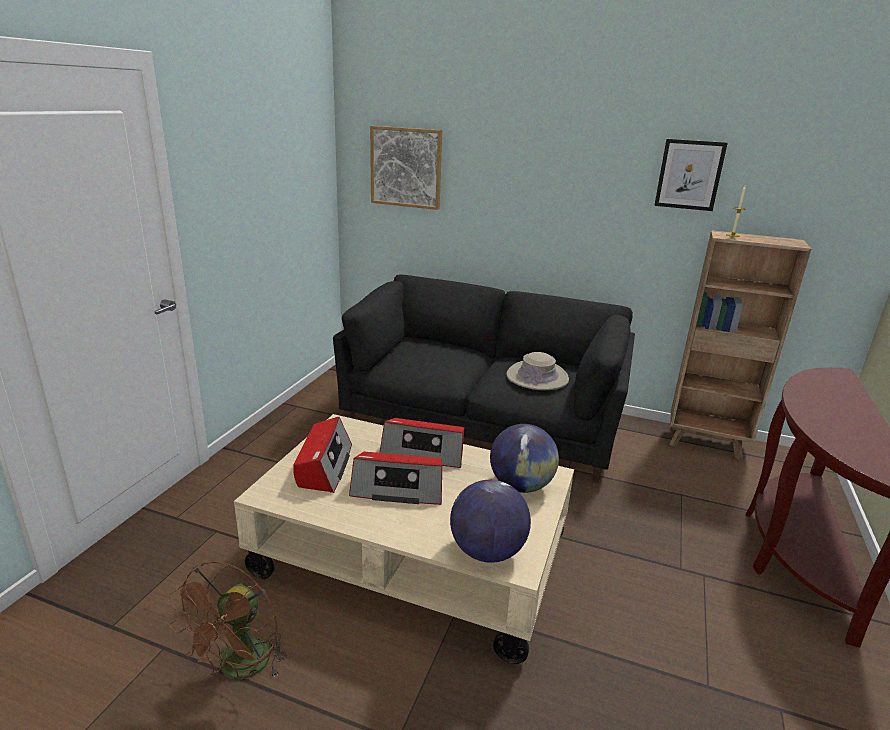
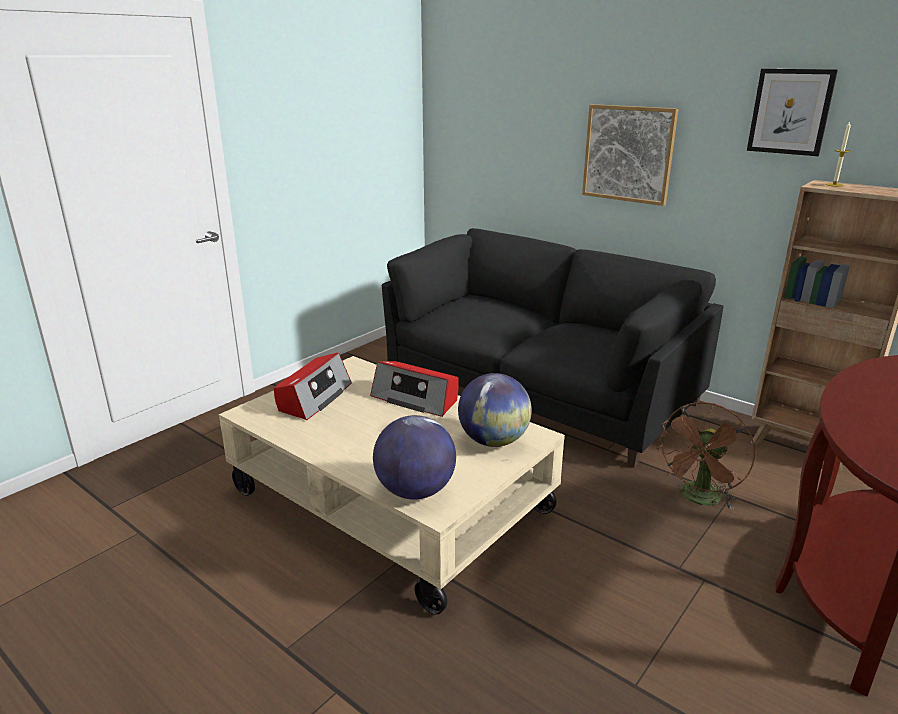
camera: 20 degrees right, 0 degrees up
brown fan [169,561,287,679] -> brown fan moved to [656,402,756,510]
radio [349,452,442,505] -> none
picture [370,126,442,210] -> picture moved to [582,104,678,206]
beige hat [506,352,569,390] -> none

